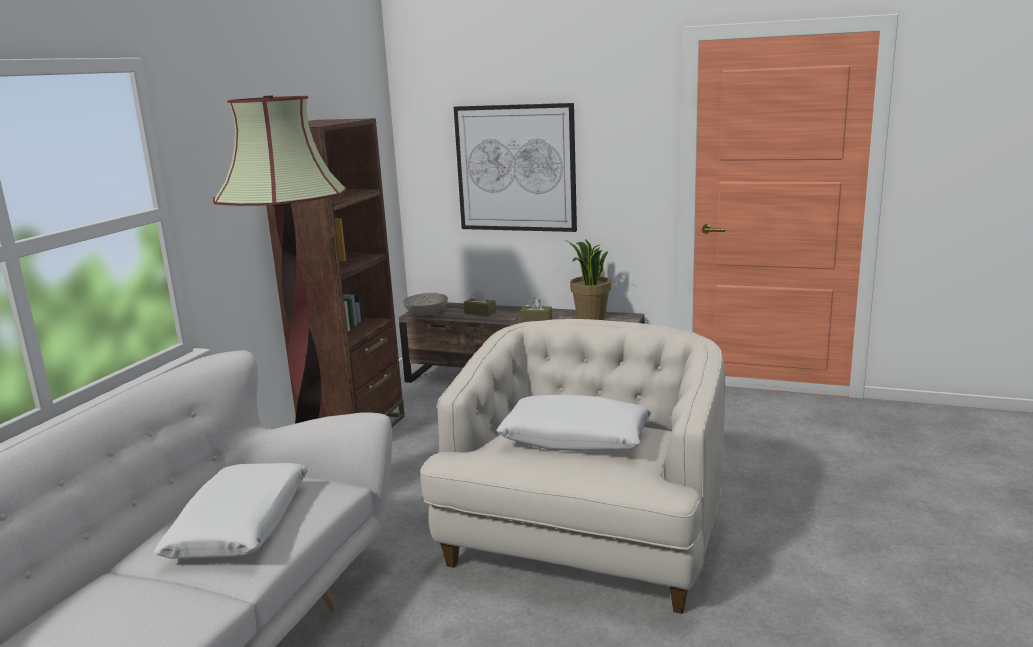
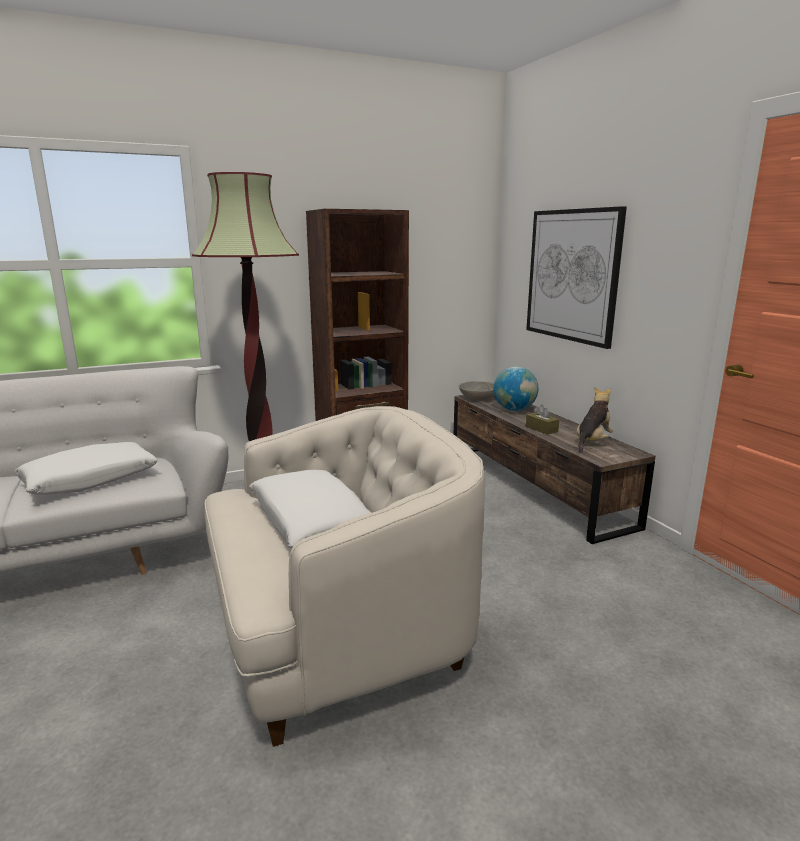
camera: 45 degrees right, 0 degrees up
brown tissue box [464,290,496,317] -> globe [494,366,539,411]
potted plant [566,239,611,320] -> plush toy [576,387,613,453]

